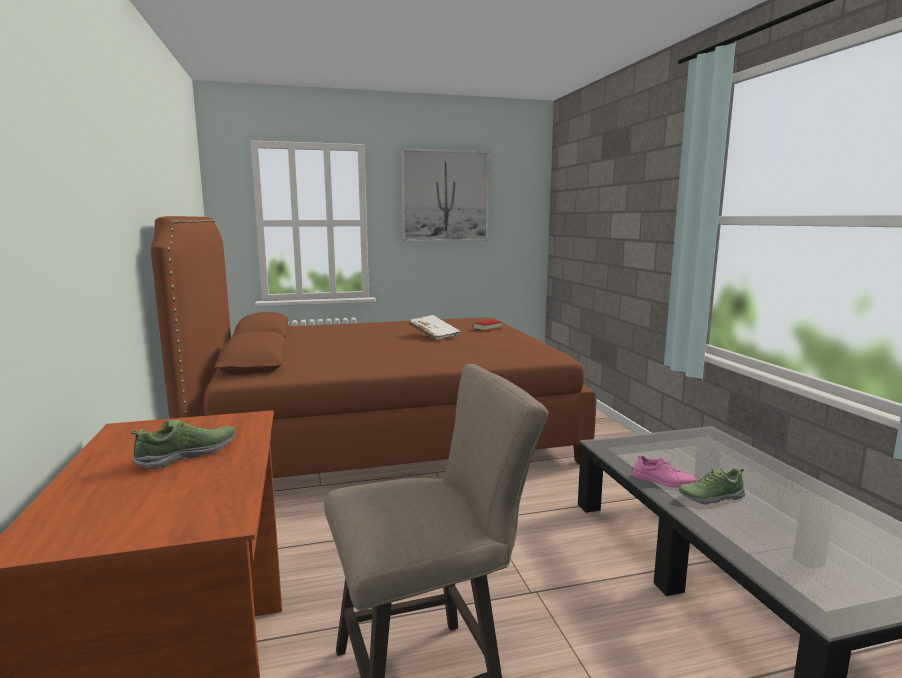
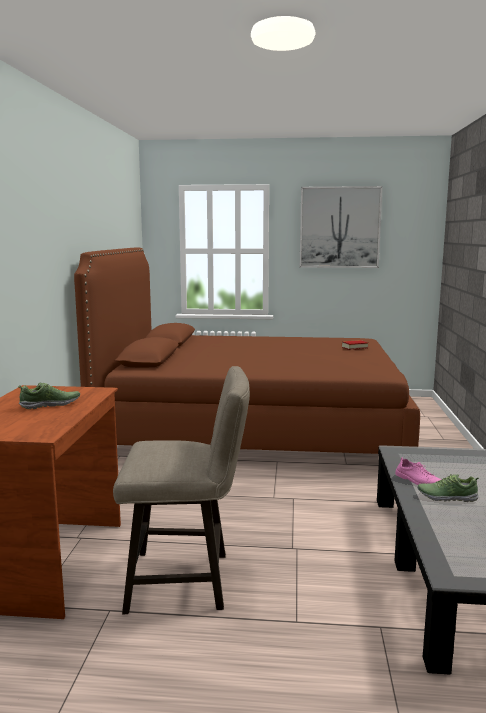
camera: 20 degrees right, 0 degrees up
white book [409,315,461,341] -> none

